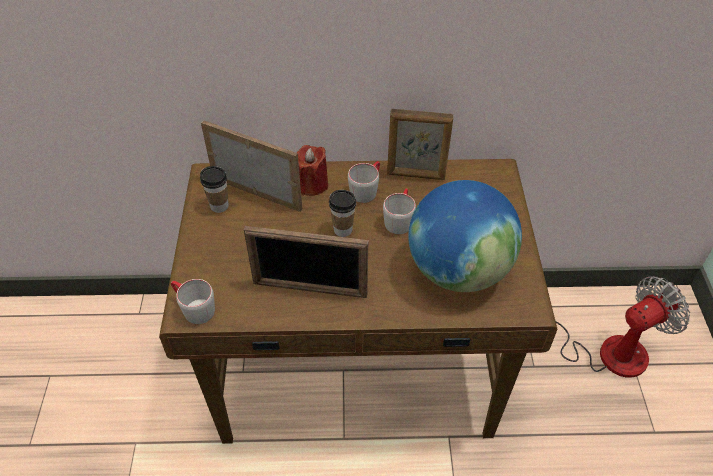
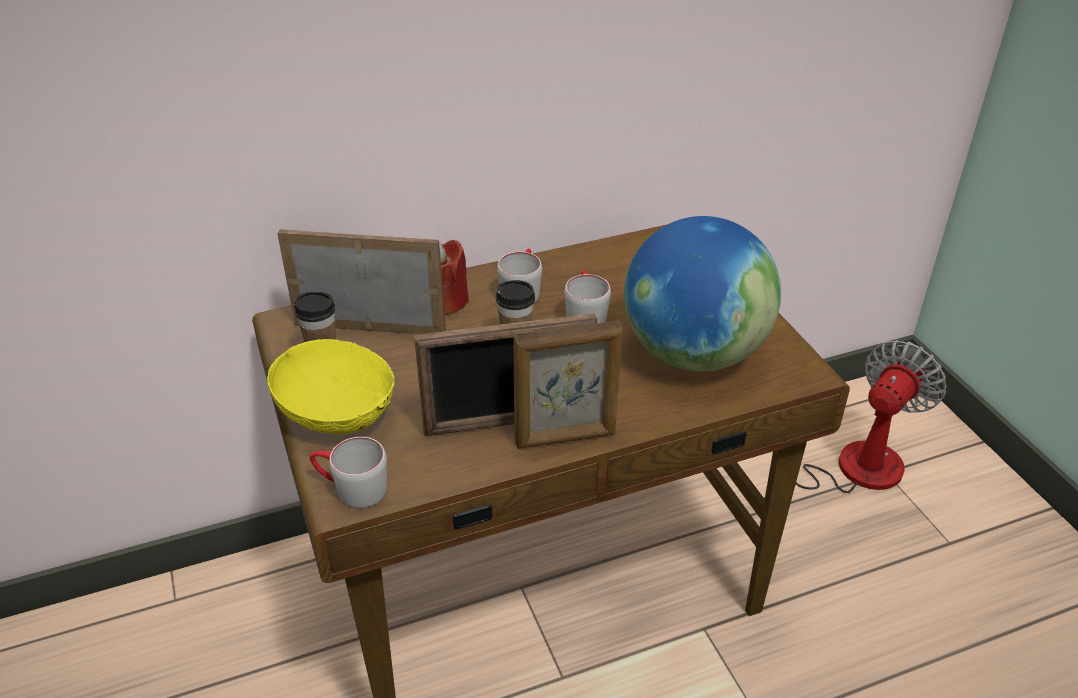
camera: 20 degrees left, 10 degrees down
picture frame [387,109,454,180] -> picture frame moved to [513,321,623,449]
none -> yellow bowl [267,339,395,434]

